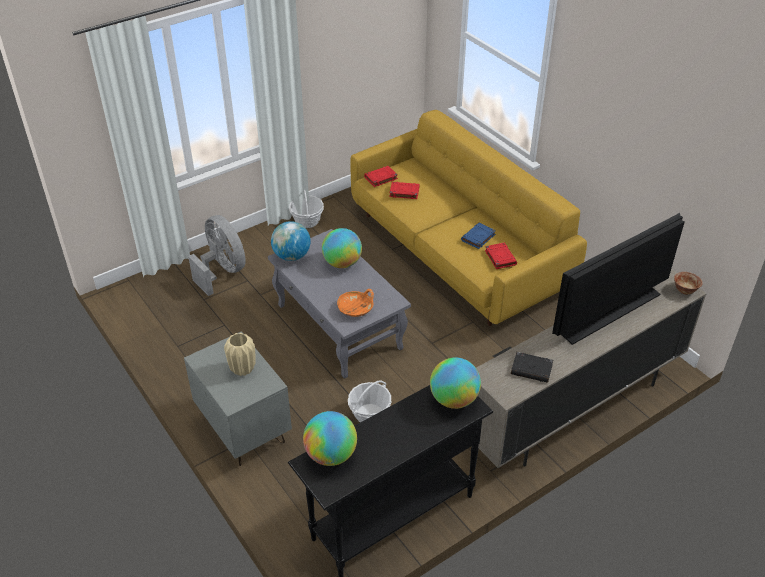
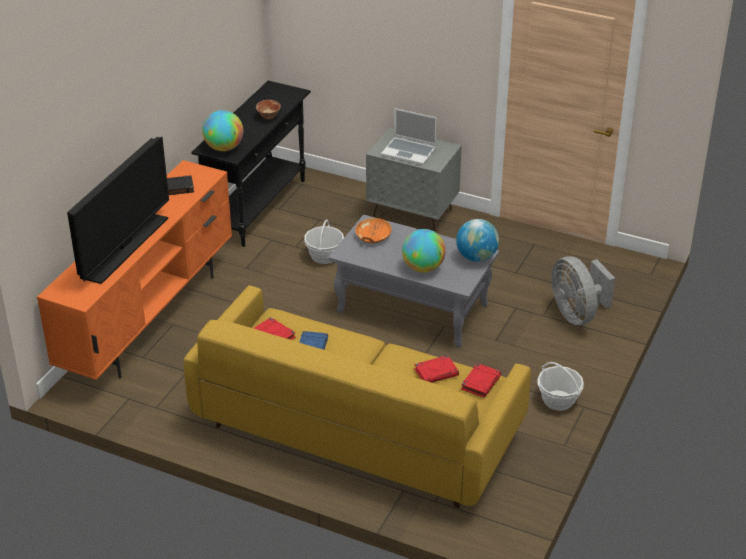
camera: 150 degrees right, 5 degrees down
grey fan [188,215,246,296] -> grey fan turned 45 degrees clockwise [551,256,615,325]
beige vase [224,333,256,376] -> laptop [381,108,437,165]
globe [303,411,357,466] -> none
beige tv stand [476,269,707,468] -> orange tv stand [37,160,232,380]
bowl [674,272,703,295] -> bowl moved to [256,100,281,119]

